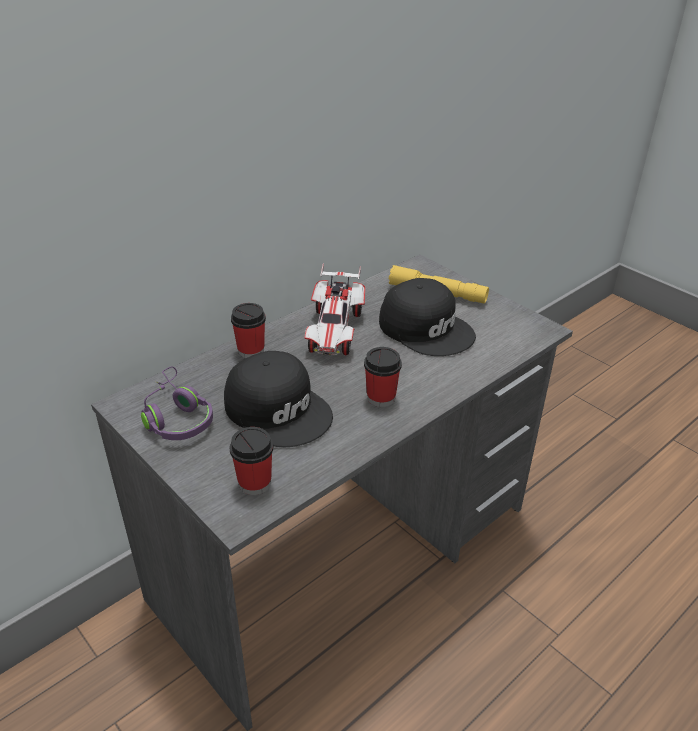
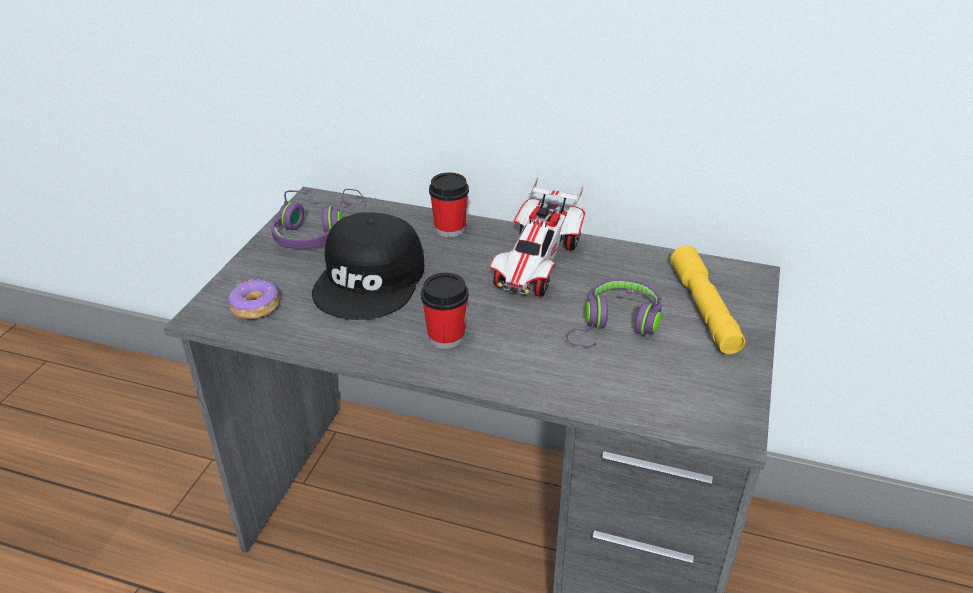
camera: 60 degrees right, 0 degrees up
cup [229,427,273,495] -> donut [228,279,279,319]
toy car [305,264,365,356] -> toy car turned 45 degrees counterclockwise [489,178,585,297]
black cap [379,278,476,356] -> purple headphones [567,279,662,347]

